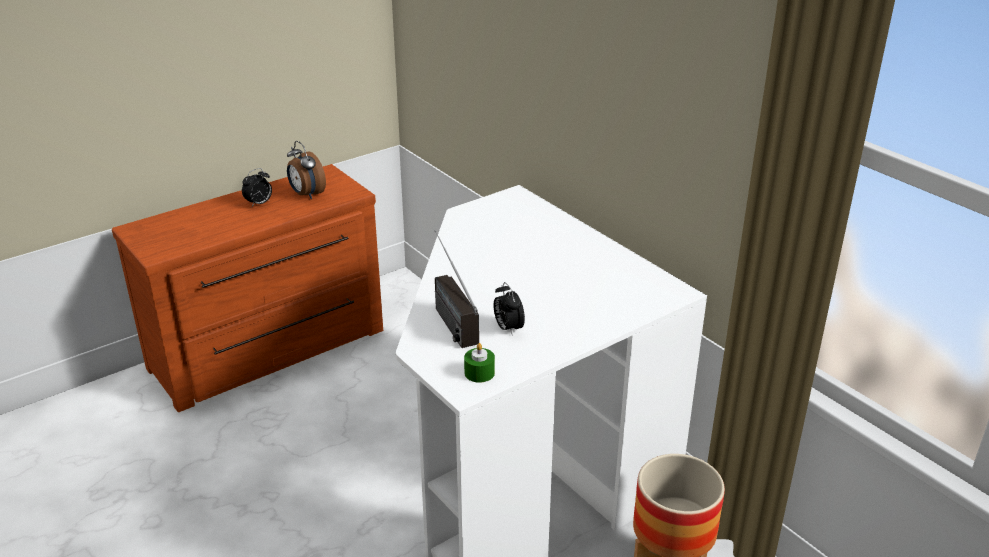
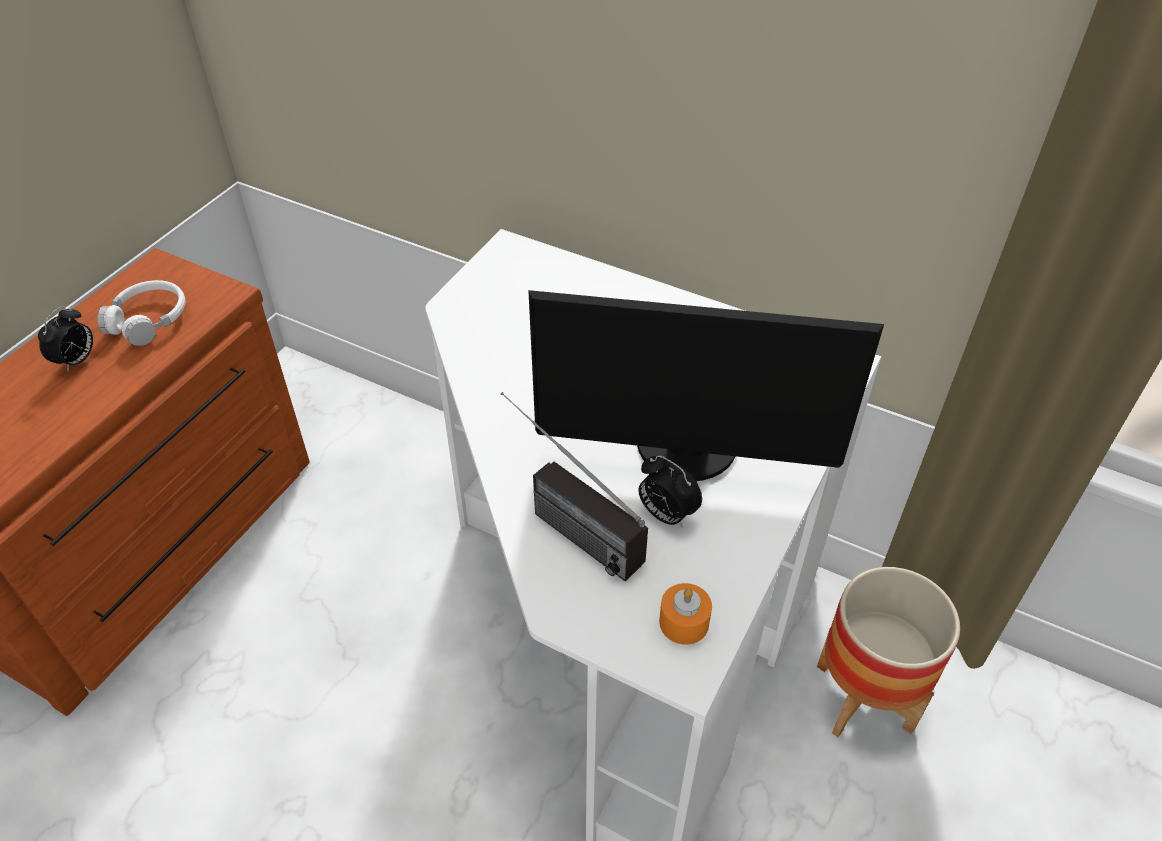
camera: 25 degrees left, 15 degrees up
alarm clock [287,141,326,199] -> white headphones [98,280,185,346]
green candle [464,343,495,383] -> orange candle [659,583,712,645]
none -> monitor [528,290,884,481]

